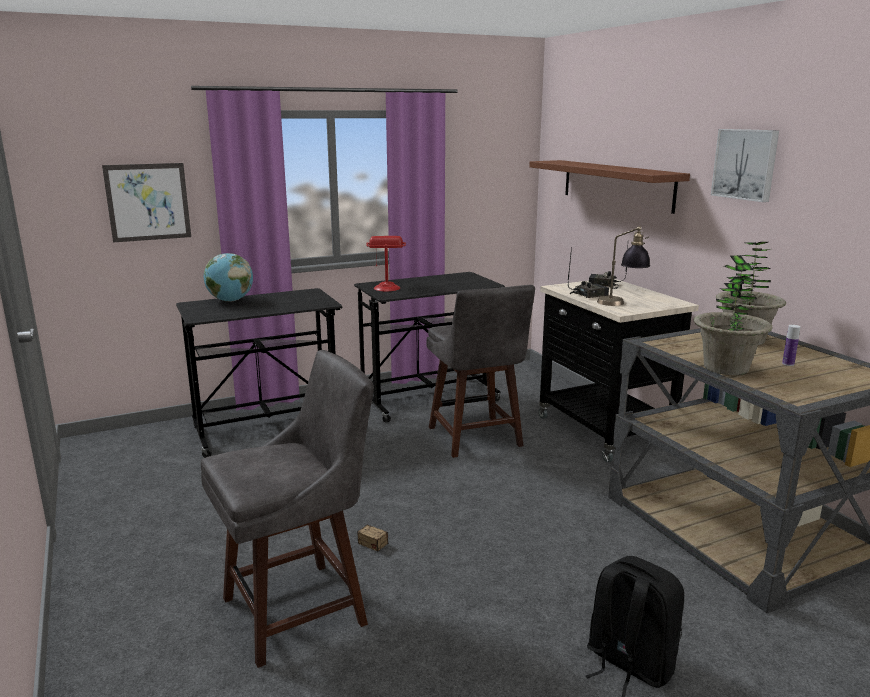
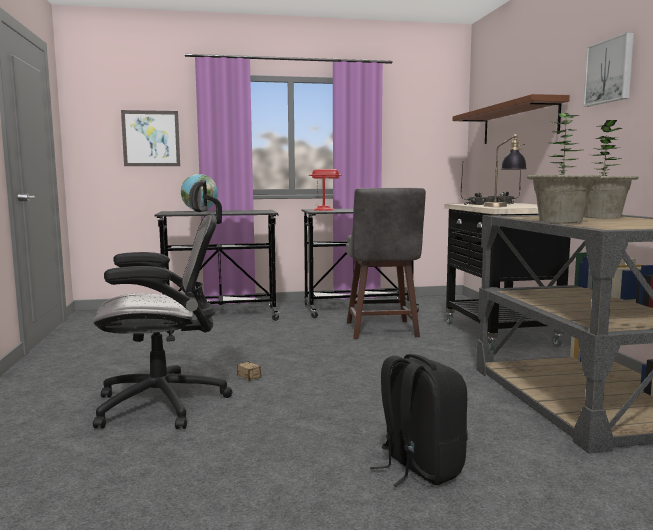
camera: 15 degrees right, 10 degrees down
grey stool [201,350,374,668] -> office chair [92,179,233,429]
bottle [782,325,800,366] -> none

